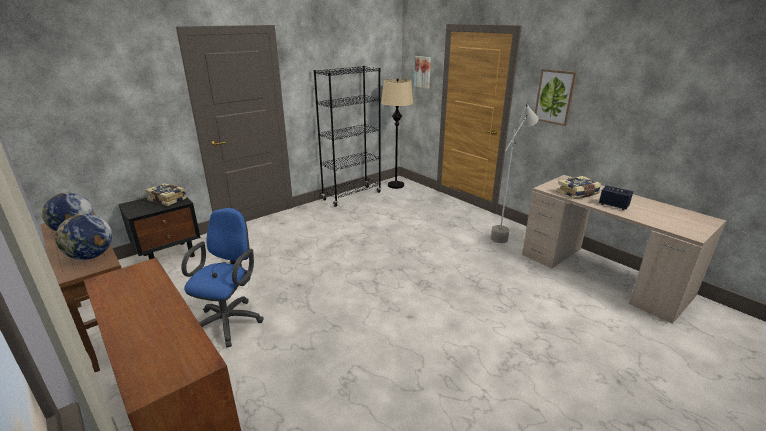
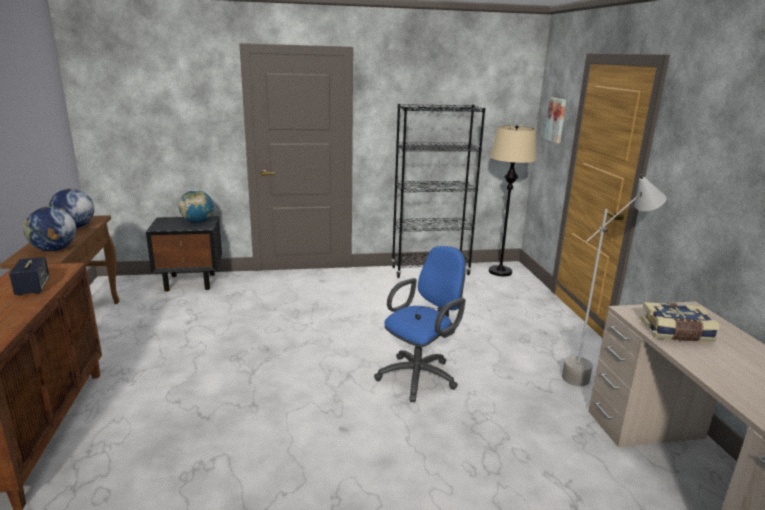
camera: 30 degrees right, 5 degrees down
book [145,183,187,206] -> globe [179,190,214,223]
blue office chair [181,208,264,348] -> blue office chair moved to [374,246,466,402]
picture [535,69,577,126] -> none
speaker [599,185,633,210] -> speaker moved to [9,257,50,296]

